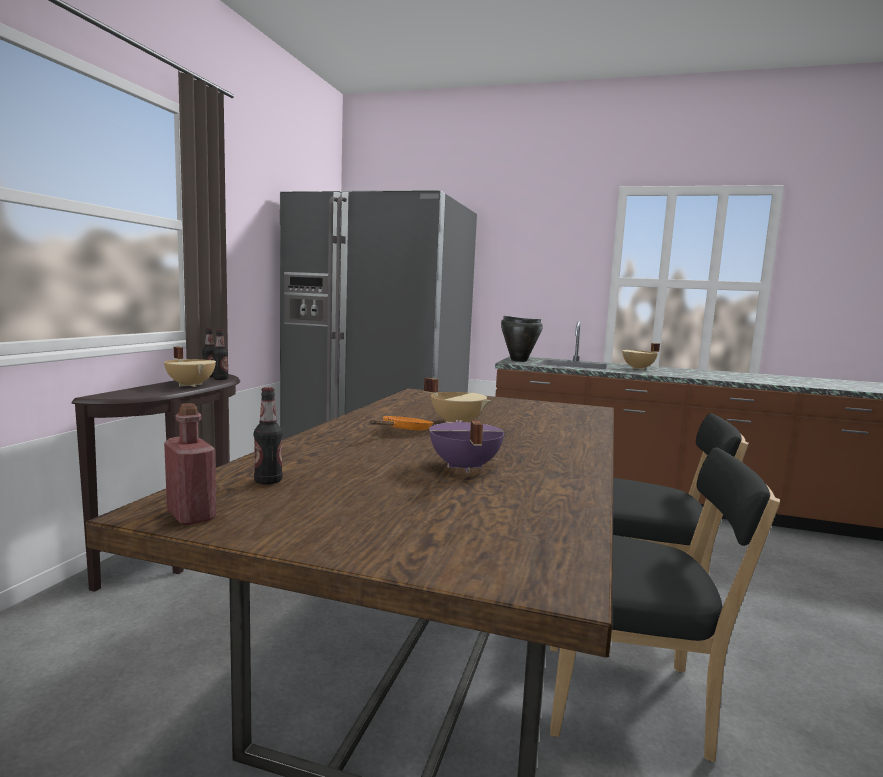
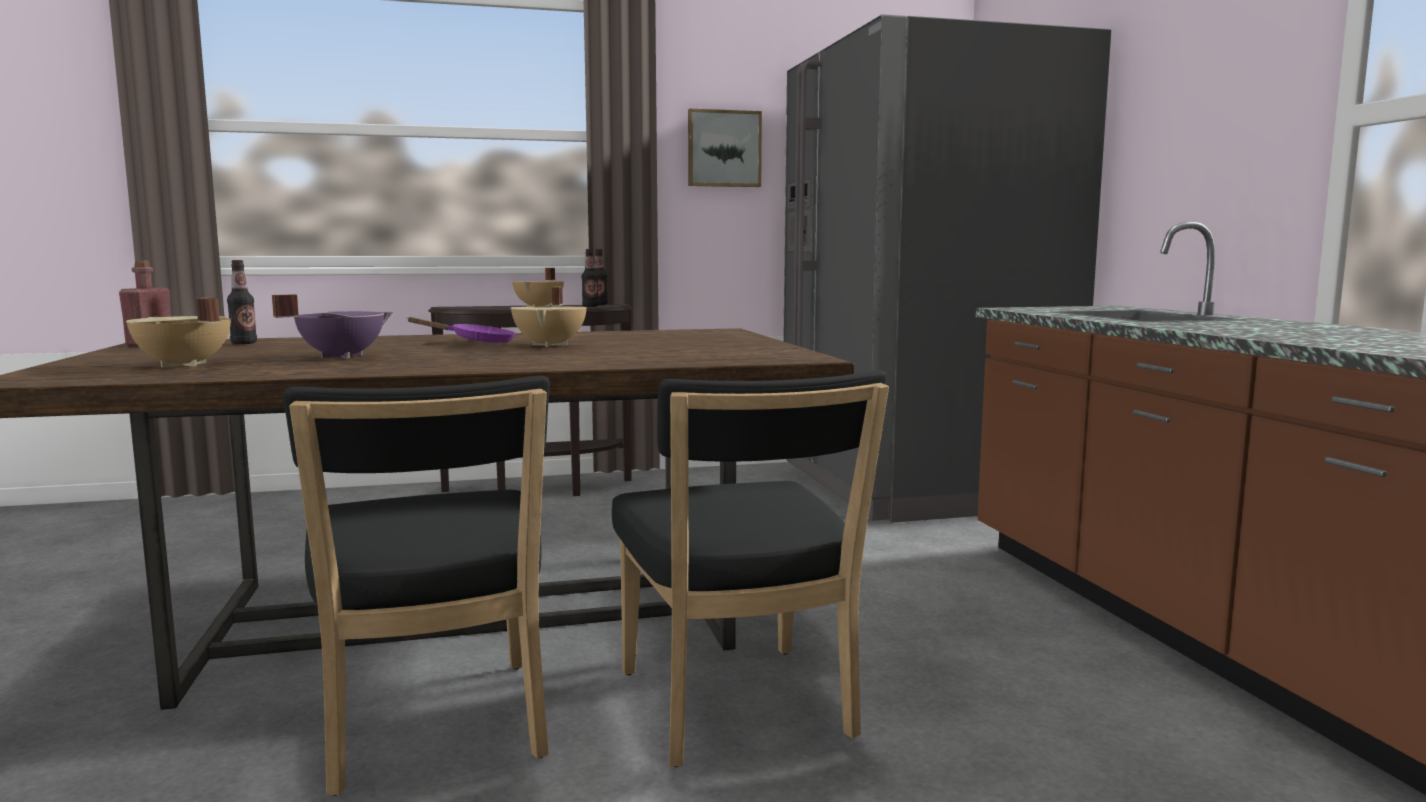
camera: 60 degrees right, 0 degrees up
orange frying pan [370,416,433,430] -> purple frying pan [407,317,516,343]
black cooking pot [501,316,543,362] -> none
beige cooking pot [622,343,660,370] -> beige cooking pot moved to [126,298,231,367]
none -> picture [688,109,762,187]

